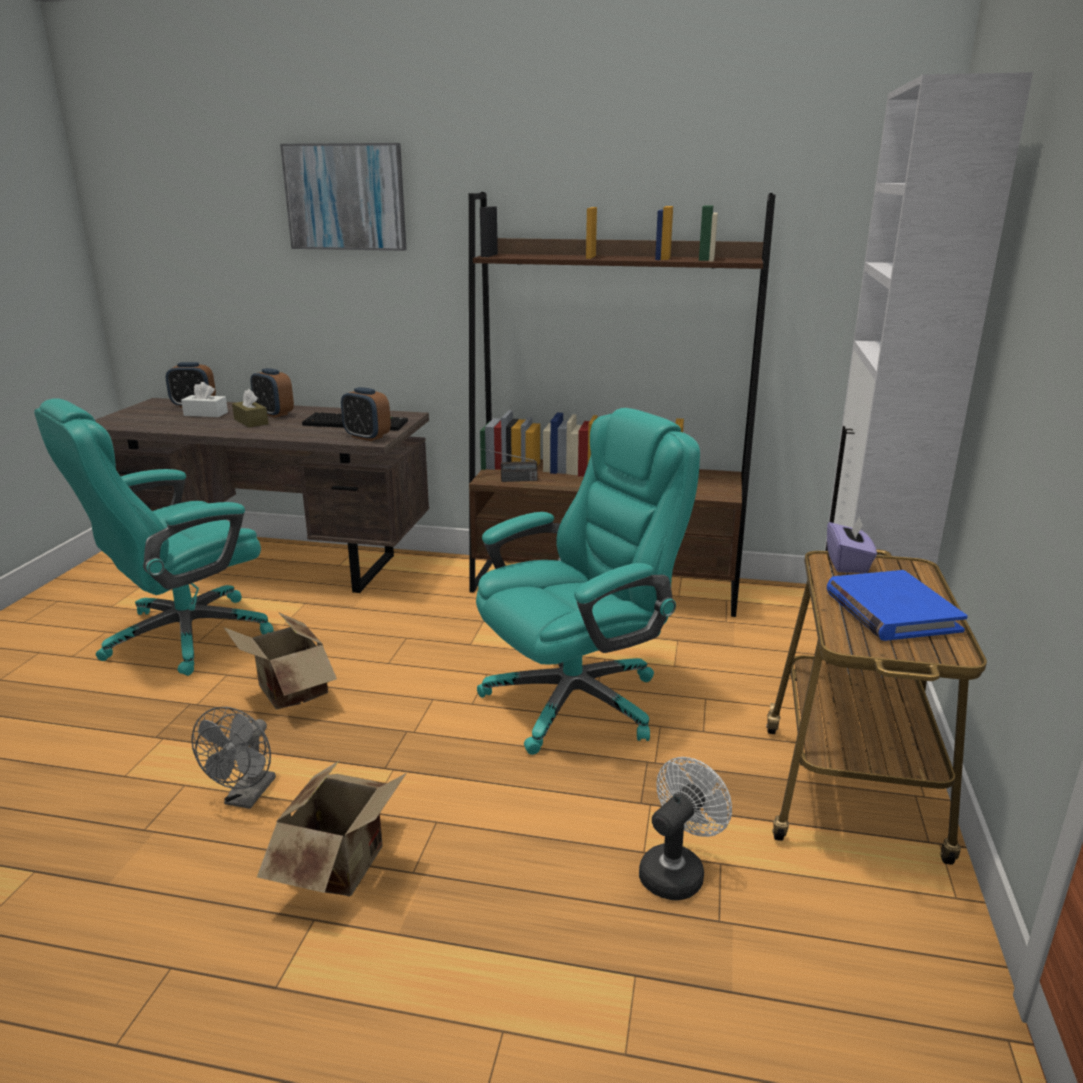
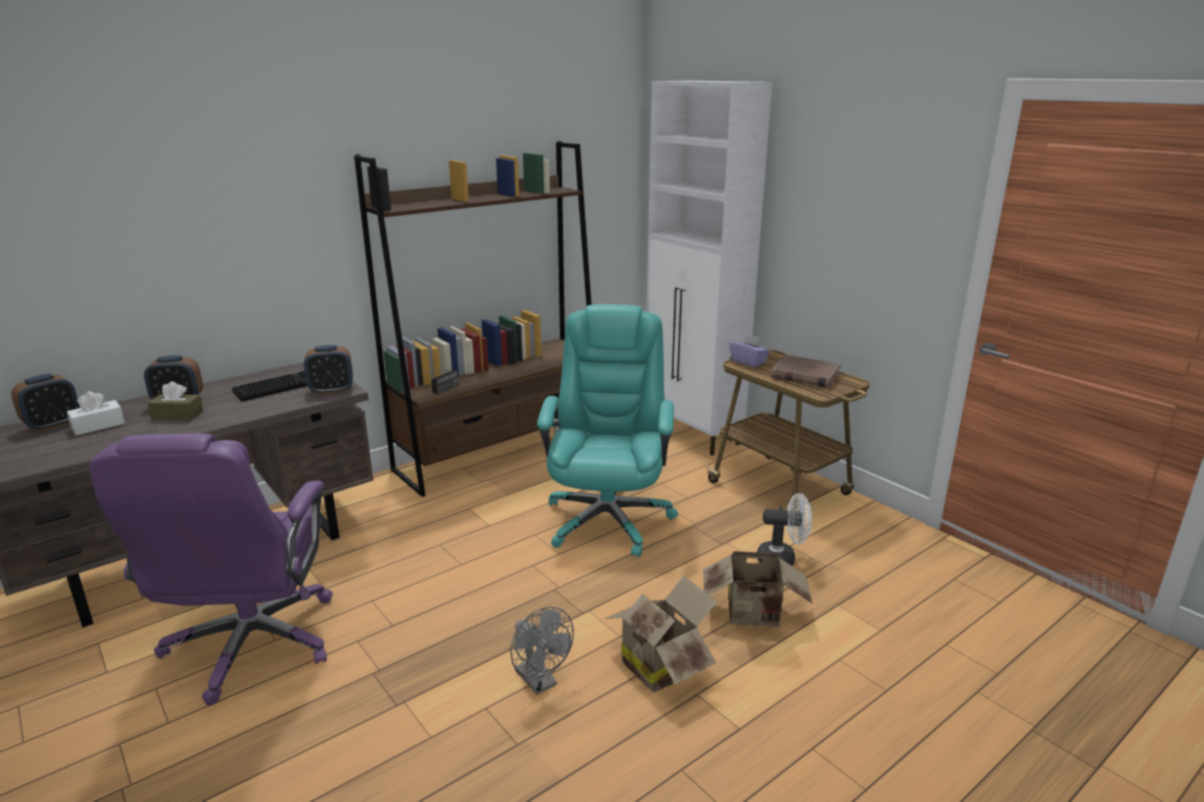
camera: 50 degrees left, 0 degrees up
turquoise office chair [34,398,274,676] -> purple office chair [89,433,333,705]
cardboard box [223,612,337,709] -> cardboard box moved to [703,551,812,627]
picture [280,143,407,251] -> none
white fan [639,757,732,901] -> white fan turned 105 degrees clockwise [757,493,812,566]
blue book [827,570,968,641] -> brown book [771,355,842,388]

